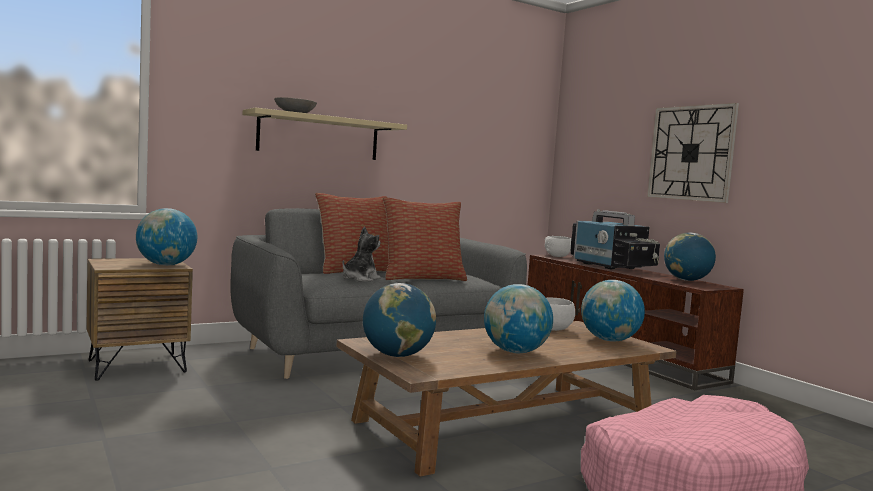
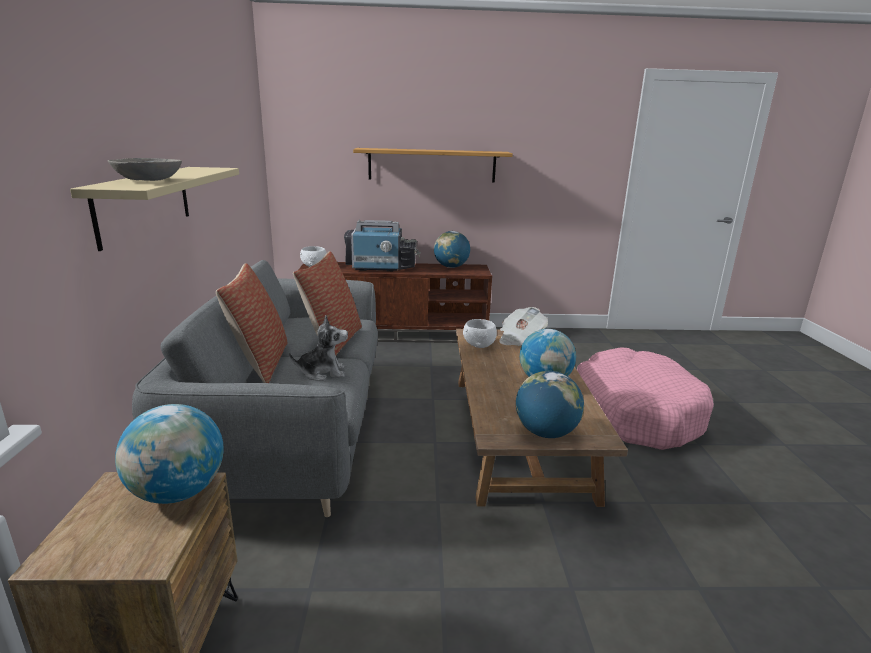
camera: 60 degrees left, 15 degrees up
plush toy [342,227,381,282] -> plush toy turned 105 degrees clockwise [289,316,348,381]
globe [581,280,645,342] -> newspaper [499,307,548,346]
wall clock [647,103,739,203] -> shelf [353,148,513,183]

